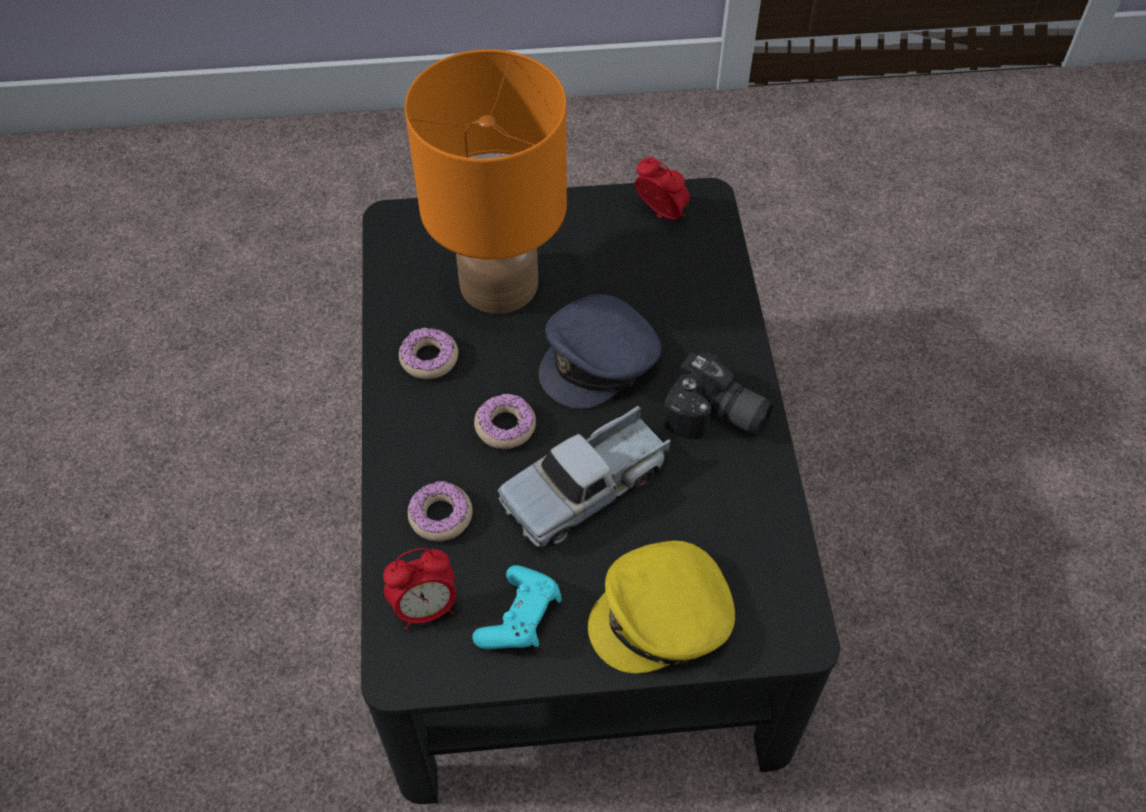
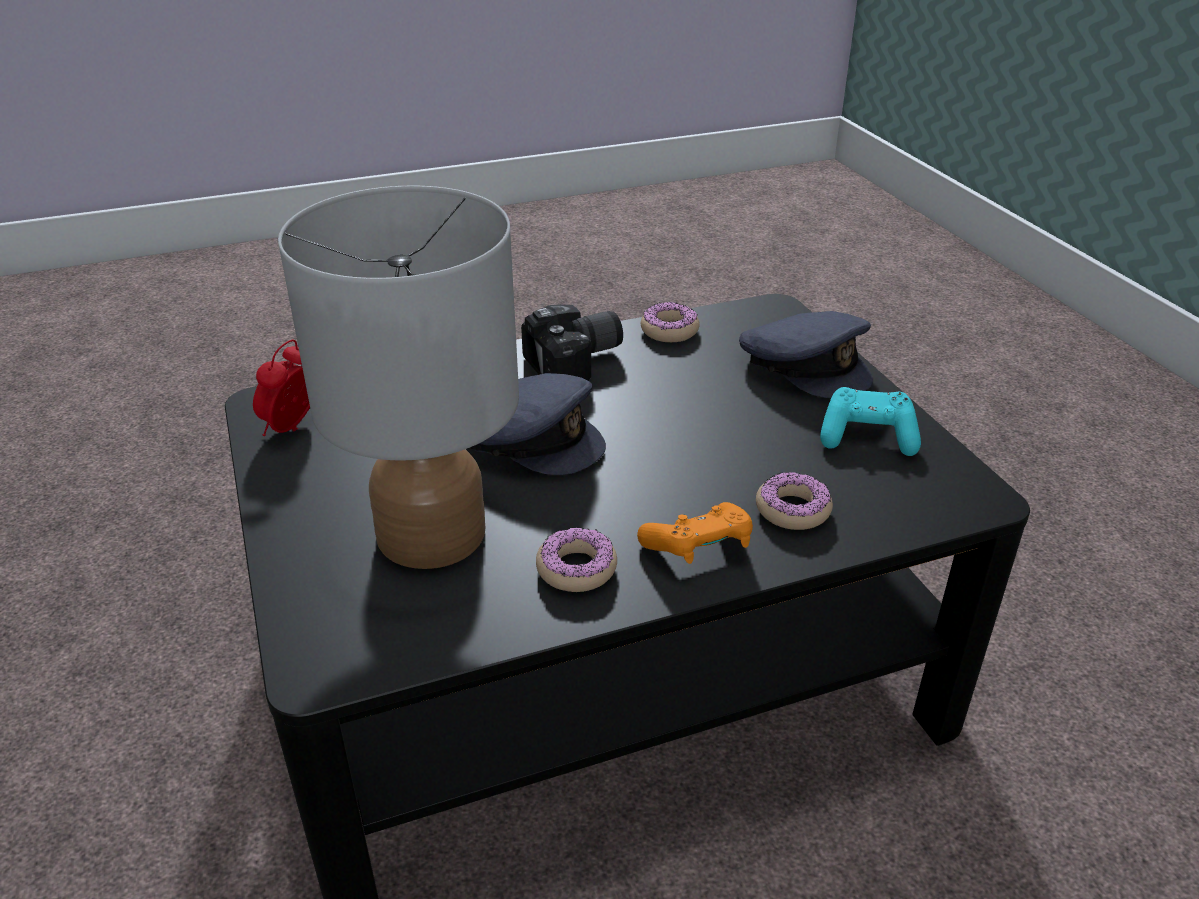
camera: 105 degrees left, 20 degrees down
alarm clock [383,548,456,630] -> none
orange table lamp [405,49,567,314] -> grey table lamp [278,186,519,569]
donut [474,393,536,449] -> donut moved to [641,302,700,342]
toy truck [498,406,671,547] -> none
yellow cap [588,541,735,673] -> grey cap [739,311,873,398]
camera [662,352,773,439] -> camera turned 45 degrees clockwise [521,304,623,381]
none -> orange game controller [637,502,753,564]

